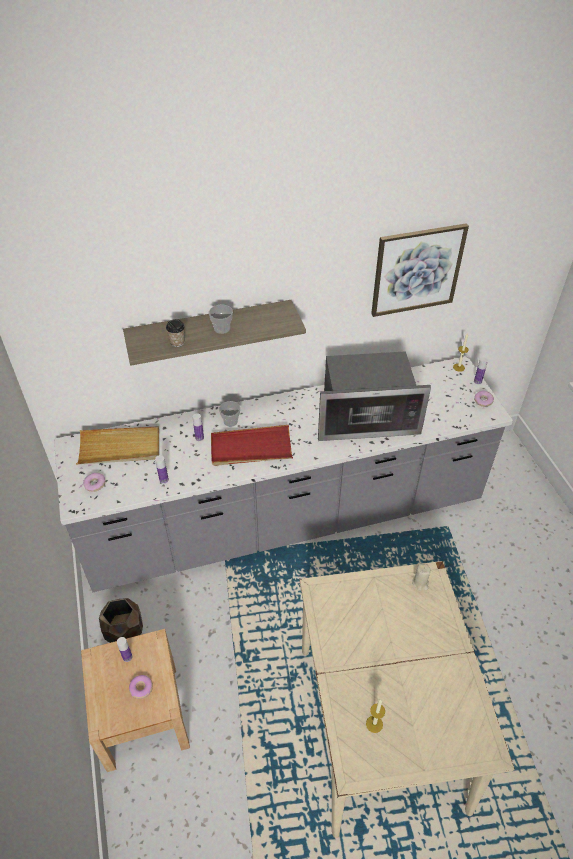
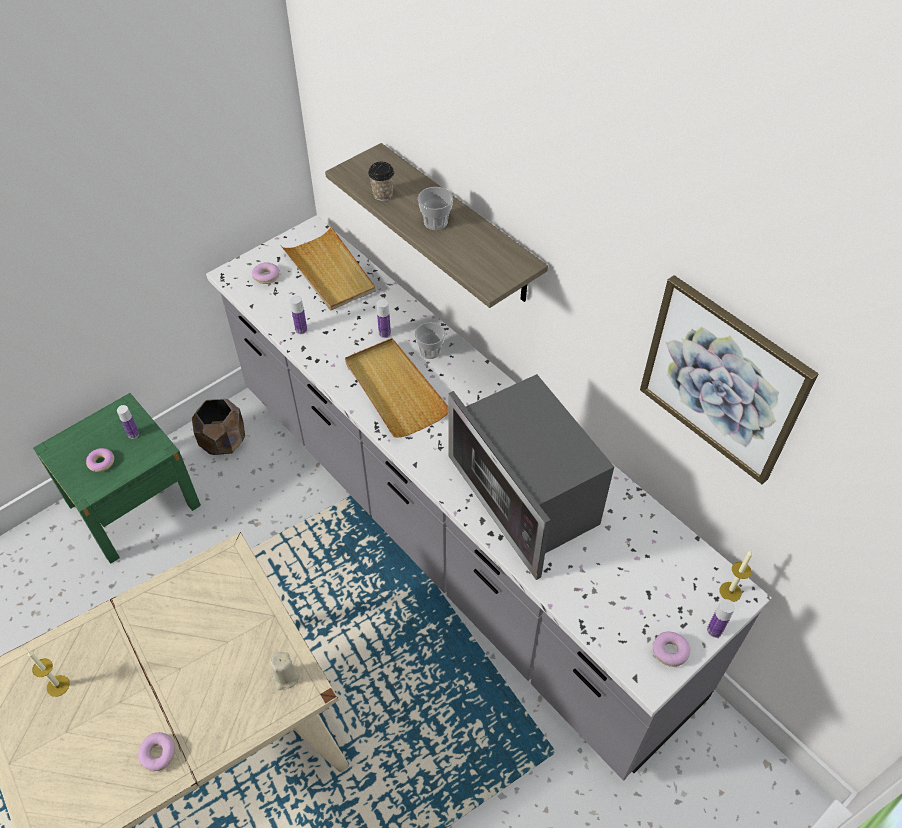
camera: 65 degrees right, 5 degrees up
beige nightstand [81,629,190,772] -> green nightstand [33,393,201,564]
red tray [211,425,293,466] -> beige tray [345,338,448,438]
none -> donut [138,732,176,771]

